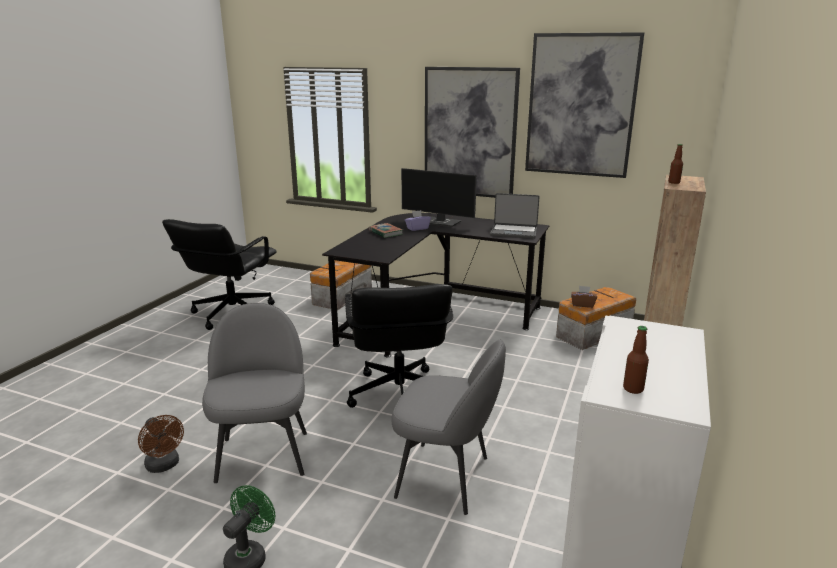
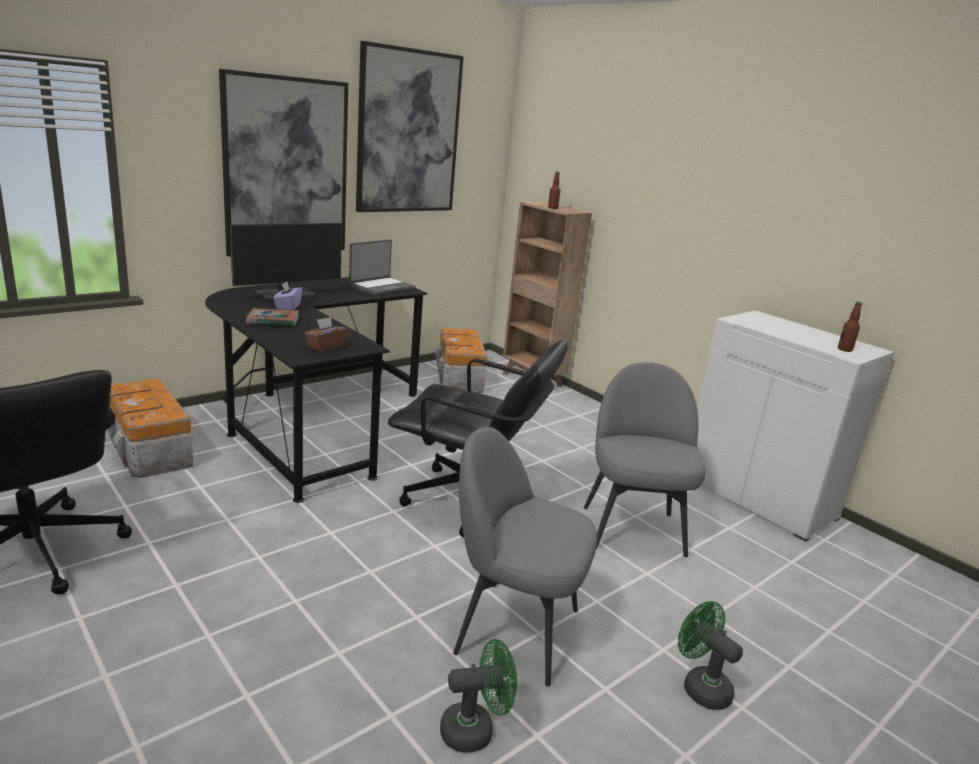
camera: 65 degrees left, 0 degrees up
brown fan [138,415,184,473] -> green fan [440,639,517,752]
grey chair [392,339,506,515] -> grey chair turned 45 degrees counterclockwise [584,362,705,557]
brown tissue box [571,286,597,308] -> brown tissue box moved to [304,317,348,352]

